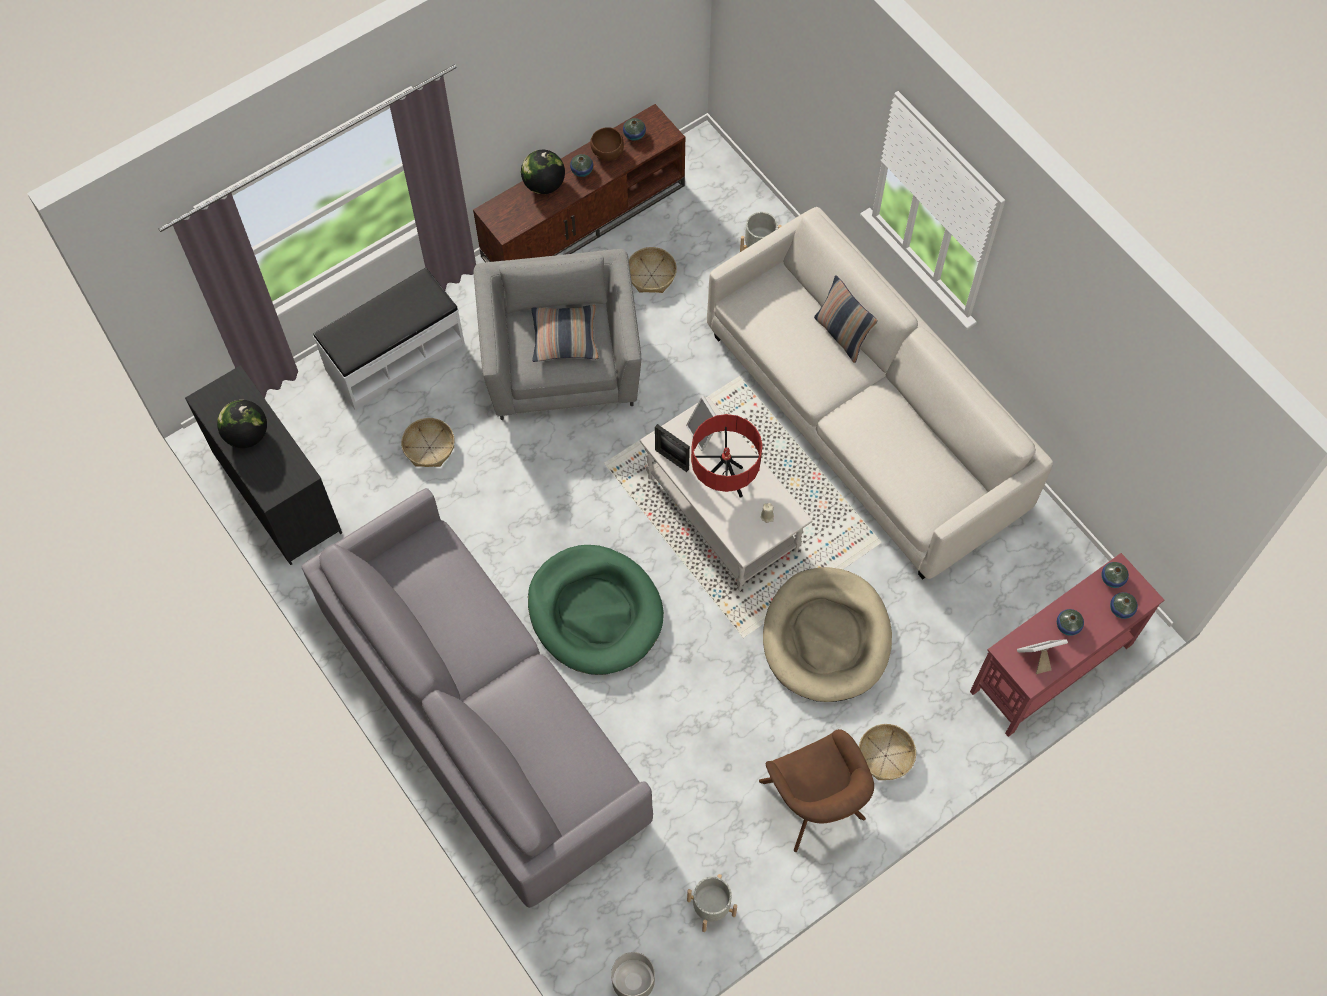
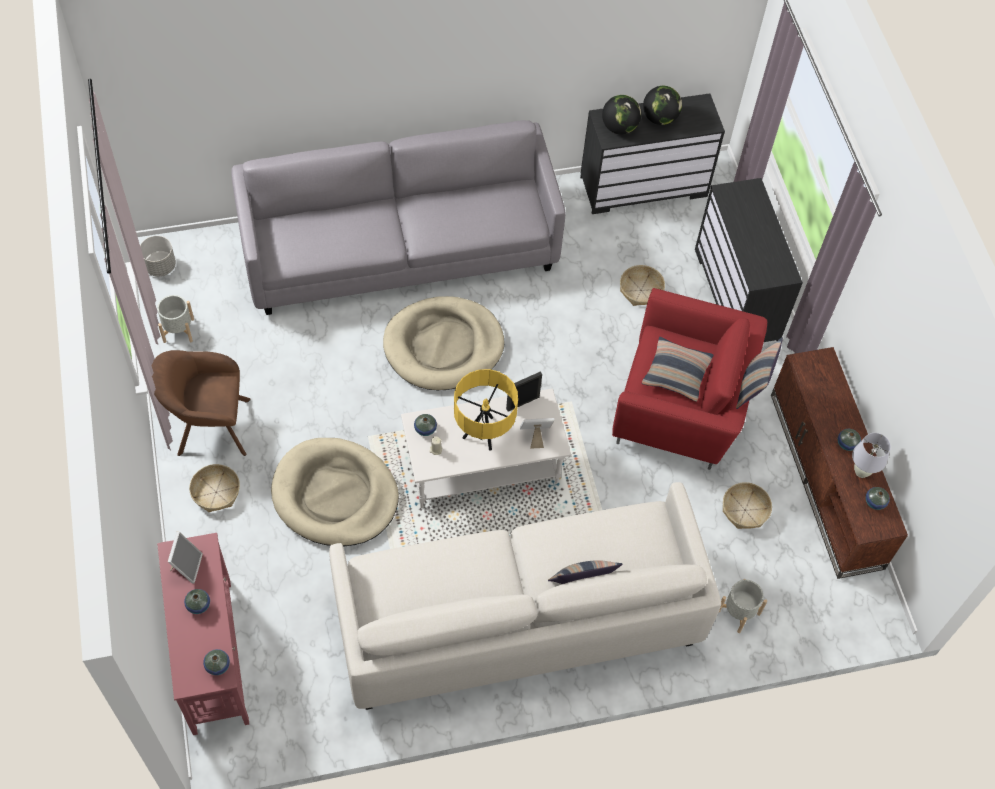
camera: 110 degrees right, 5 degrees down
white bench [313,268,465,411] -> black dresser [695,178,803,342]
grey armchair [473,249,641,420] -> red armchair [612,288,767,470]
globe [521,150,565,194] -> globe moved to [602,95,641,134]
green dog bed [528,545,664,675] -> beige dog bed [383,296,505,390]
brown bowl [590,127,624,161] -> white table lamp [852,433,891,478]
red table lamp [691,414,763,498] -> yellow table lamp [454,369,518,451]
vase [1110,592,1138,619] -> vase moved to [414,414,437,436]
none -> pillow [736,337,783,409]

